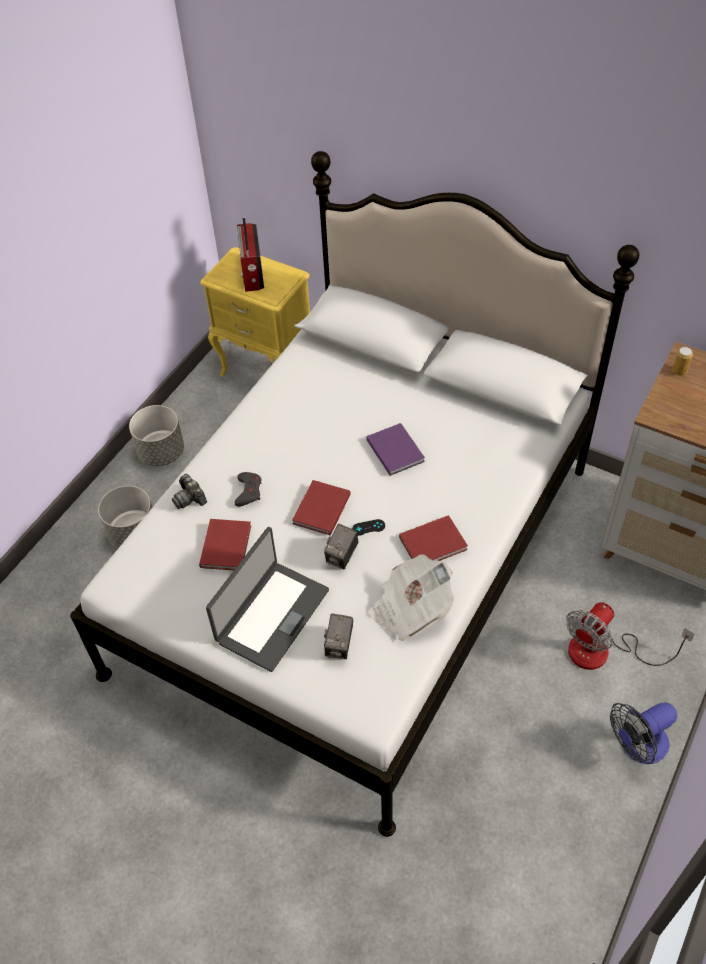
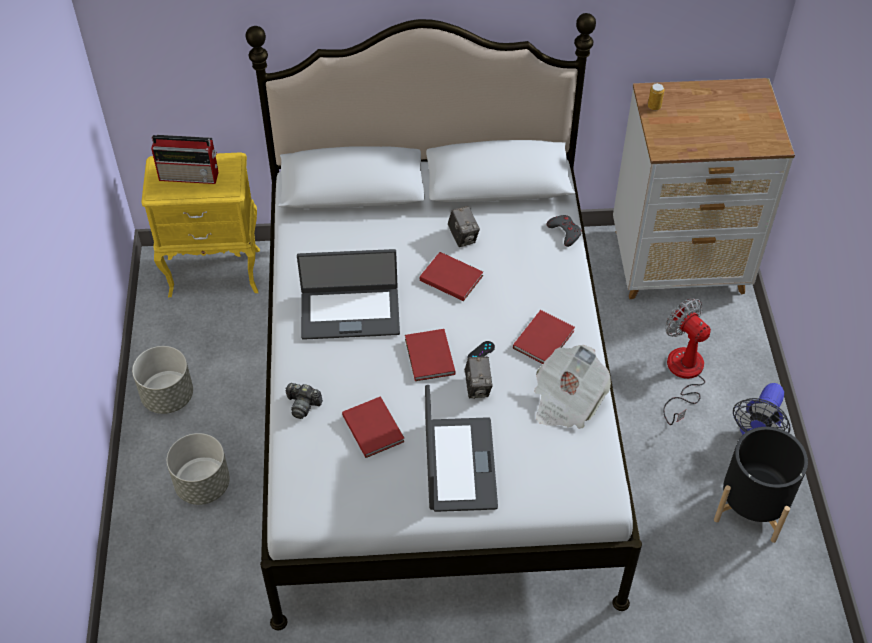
camera: 35 degrees left, 0 degrees up
grey game controller [235,472,262,507] -> grey game controller moved to [546,215,582,247]
radio [237,218,264,292] -> radio turned 45 degrees counterclockwise [151,135,219,184]
camera [324,614,353,659] -> camera moved to [448,206,480,247]
purple book [367,423,425,476] -> red book [420,252,483,301]
fan [566,602,695,670] -> fan turned 135 degrees clockwise [663,298,711,425]
none -> laptop [297,249,400,340]
none -> black planter [714,427,808,543]

